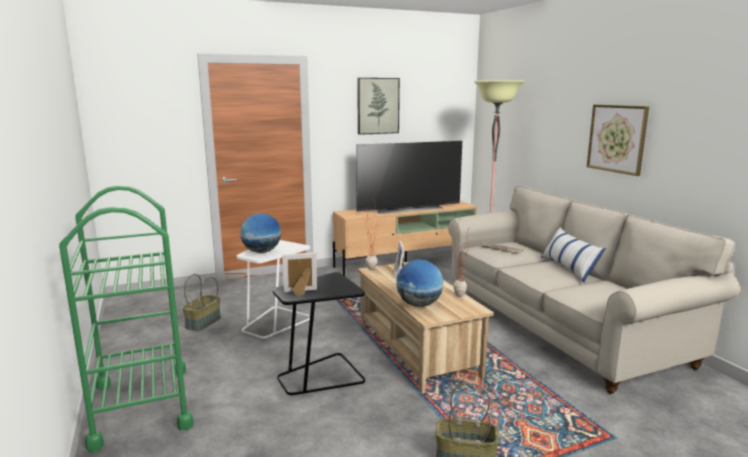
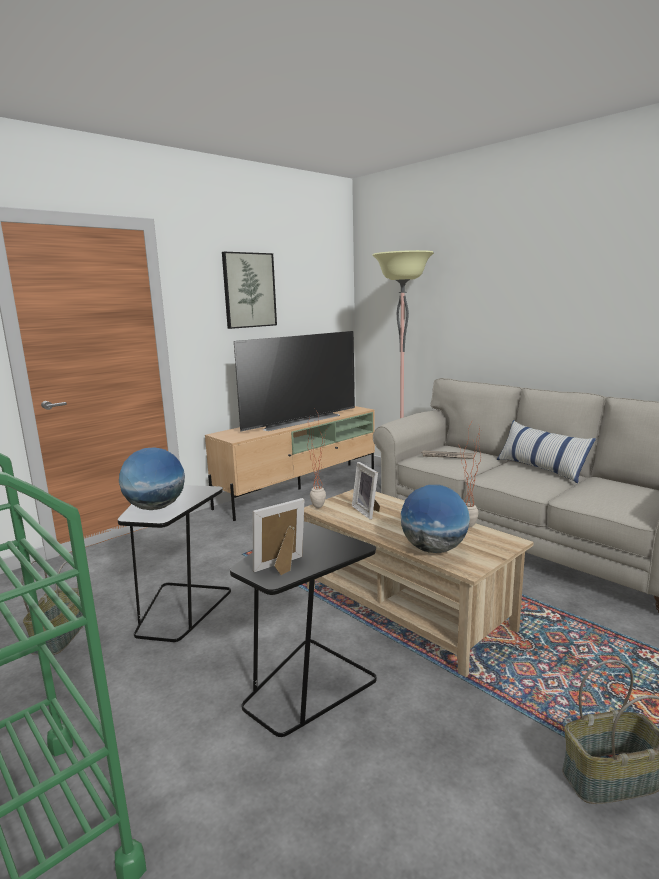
camera: 20 degrees left, 0 degrees up
white side table [237,240,310,339] -> black side table [117,485,231,643]
picture [587,105,649,176] -> none

